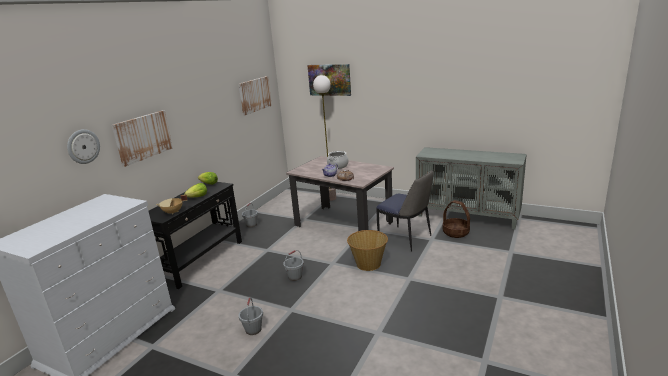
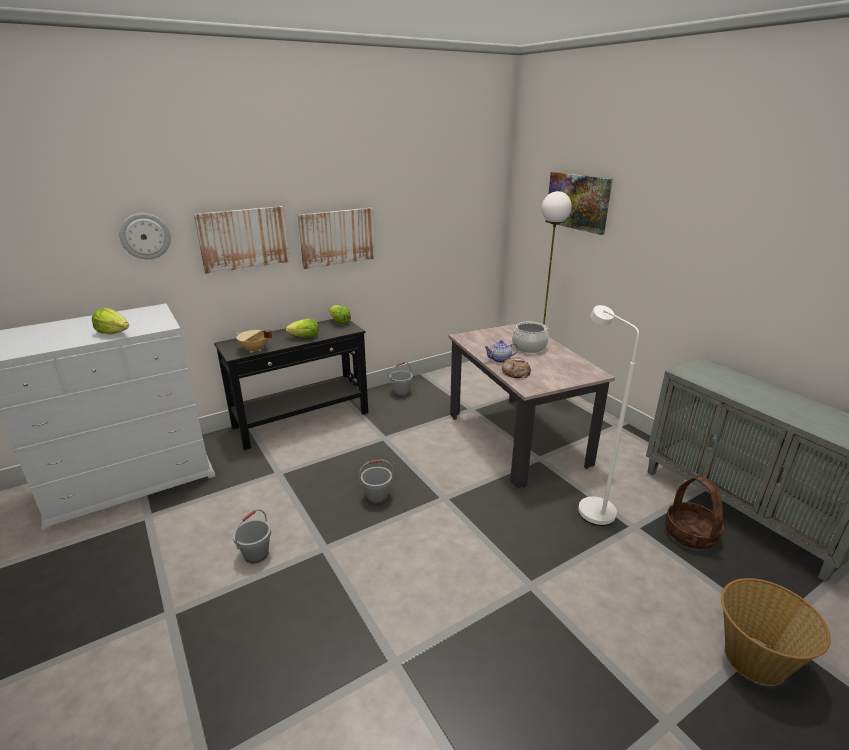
camera: 30 degrees right, 5 degrees up
picture [239,76,272,115] -> picture moved to [298,208,375,269]
basket [347,230,388,271] -> basket moved to [721,578,831,686]
chair [376,170,434,252] -> white floor lamp [578,305,639,526]
none -> lettuce [92,308,129,335]

